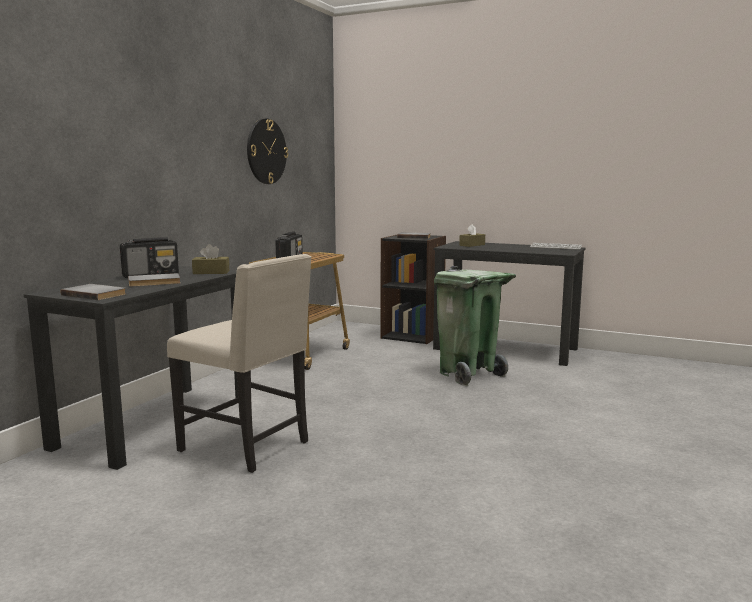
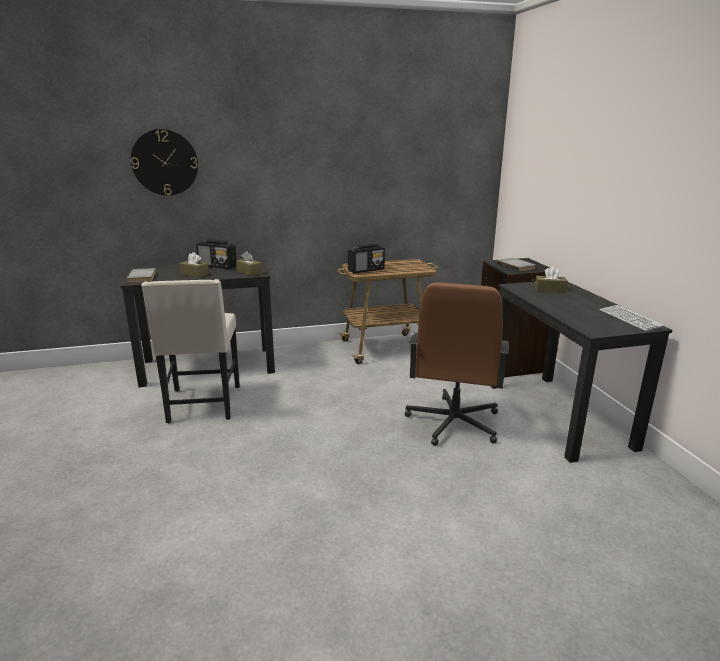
camera: 50 degrees right, 10 degrees up
grey book [128,273,180,287] -> brown tissue box [179,252,209,278]
wall clock [247,118,288,184] -> wall clock moved to [131,129,198,196]
green trash can [434,266,516,386] -> brown office chair [404,283,509,446]

